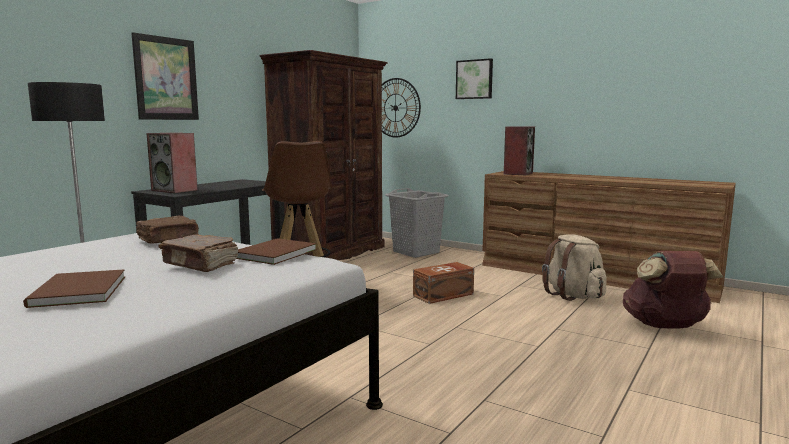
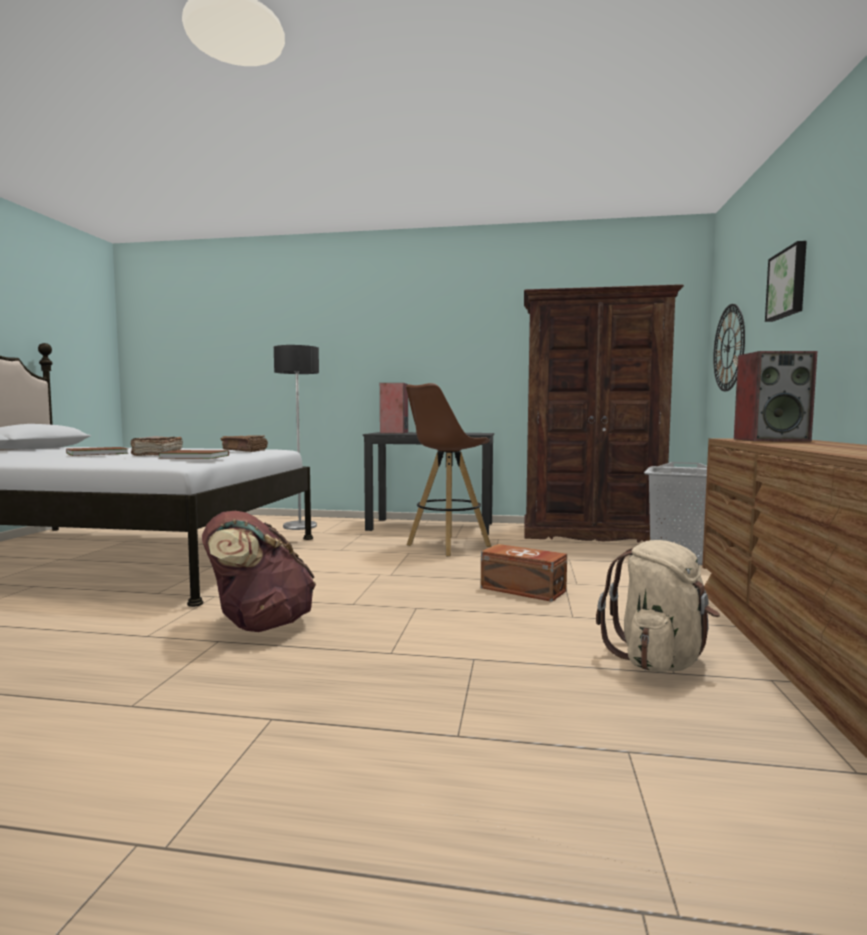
camera: 65 degrees right, 5 degrees down
picture [131,32,199,120] -> none
brown backpack [623,251,723,328] -> brown backpack moved to [202,511,316,632]

